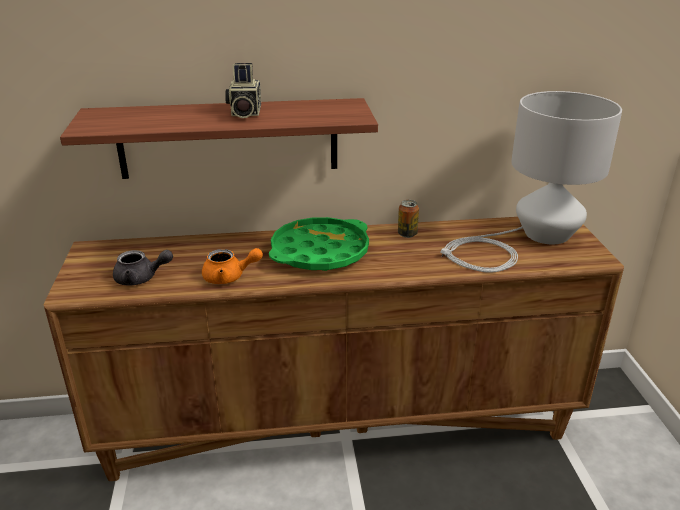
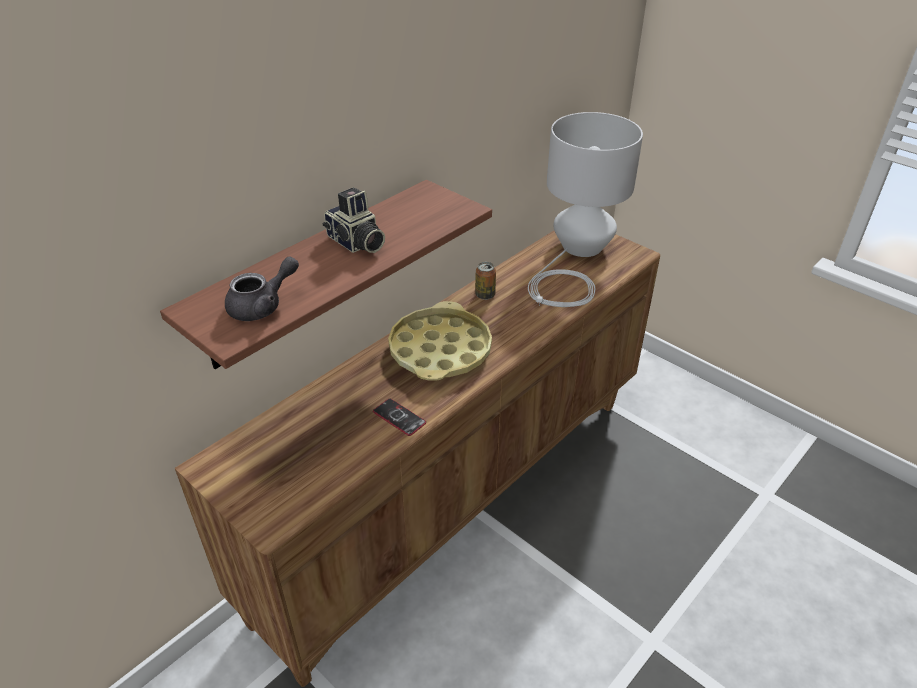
camera: 40 degrees left, 10 degrees up
grey teapot [113,250,173,286] -> grey teapot moved to [225,256,299,321]
orange teapot [202,248,263,284] -> phone [373,398,426,436]
green tray [269,217,369,271] -> yellow tray [388,301,492,381]

